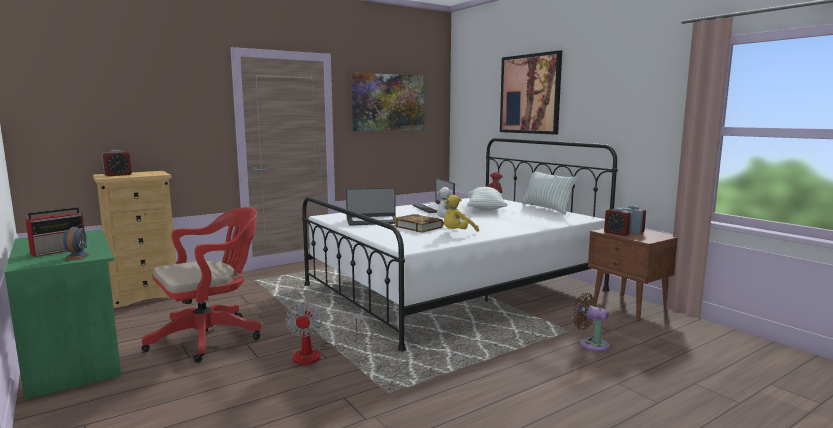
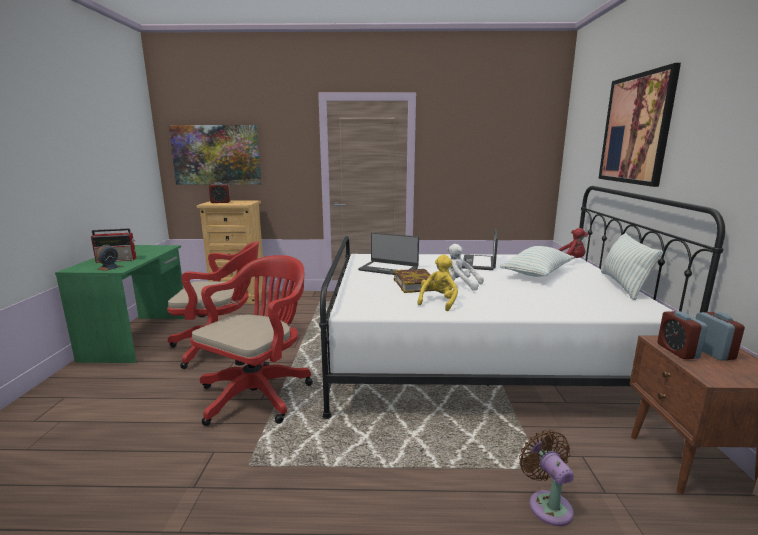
camera: 35 degrees right, 5 degrees up
fan [285,302,360,365] -> red office chair [190,255,313,426]
picture [351,73,425,131] -> picture moved to [168,125,261,185]
yellow plush toy [444,195,479,232] -> yellow plush toy turned 120 degrees clockwise [417,255,458,311]

